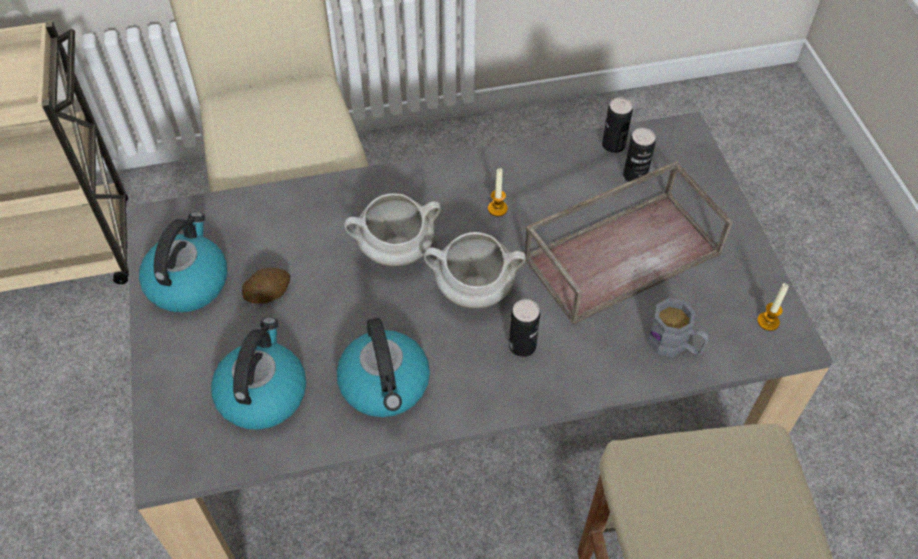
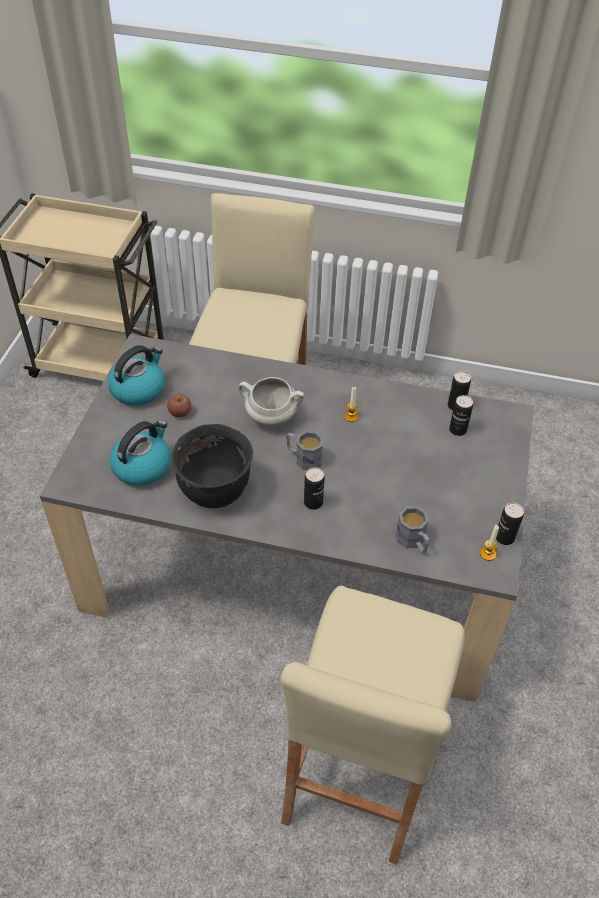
camera: 25 degrees right, 5 degrees down
potato [242,268,291,304] -> apple [167,394,191,418]
kettle [337,318,430,417] -> black cooking pot [171,424,253,508]
white cooking pot [424,232,526,309] -> grey mug [286,431,323,470]
brown tray [524,161,733,325] -> none
none -> can [496,503,524,545]

